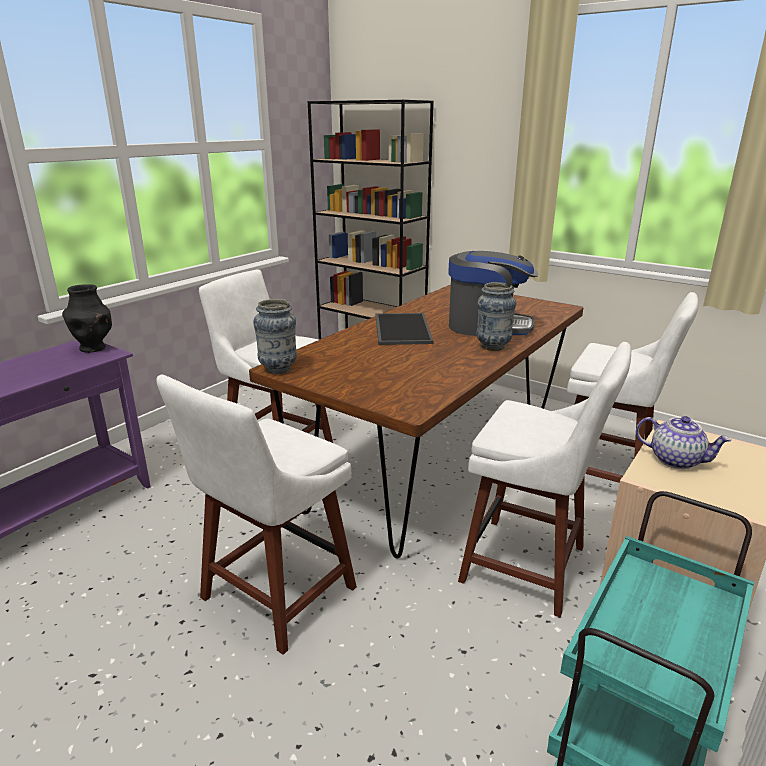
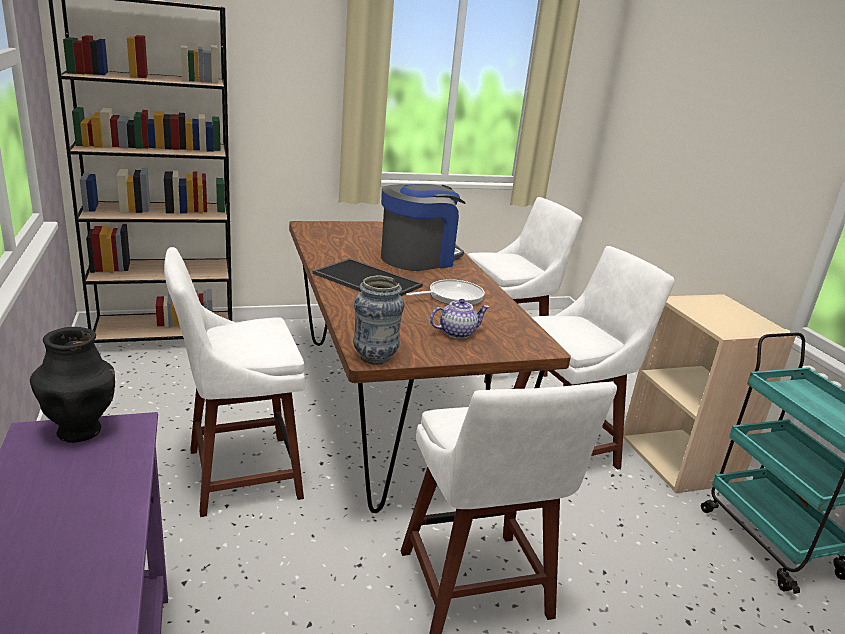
camera: 55 degrees left, 0 degrees up
vase [476,282,516,351] -> none
teapot [636,416,732,469] -> teapot moved to [430,299,490,339]
none -> frying pan [406,279,485,305]

